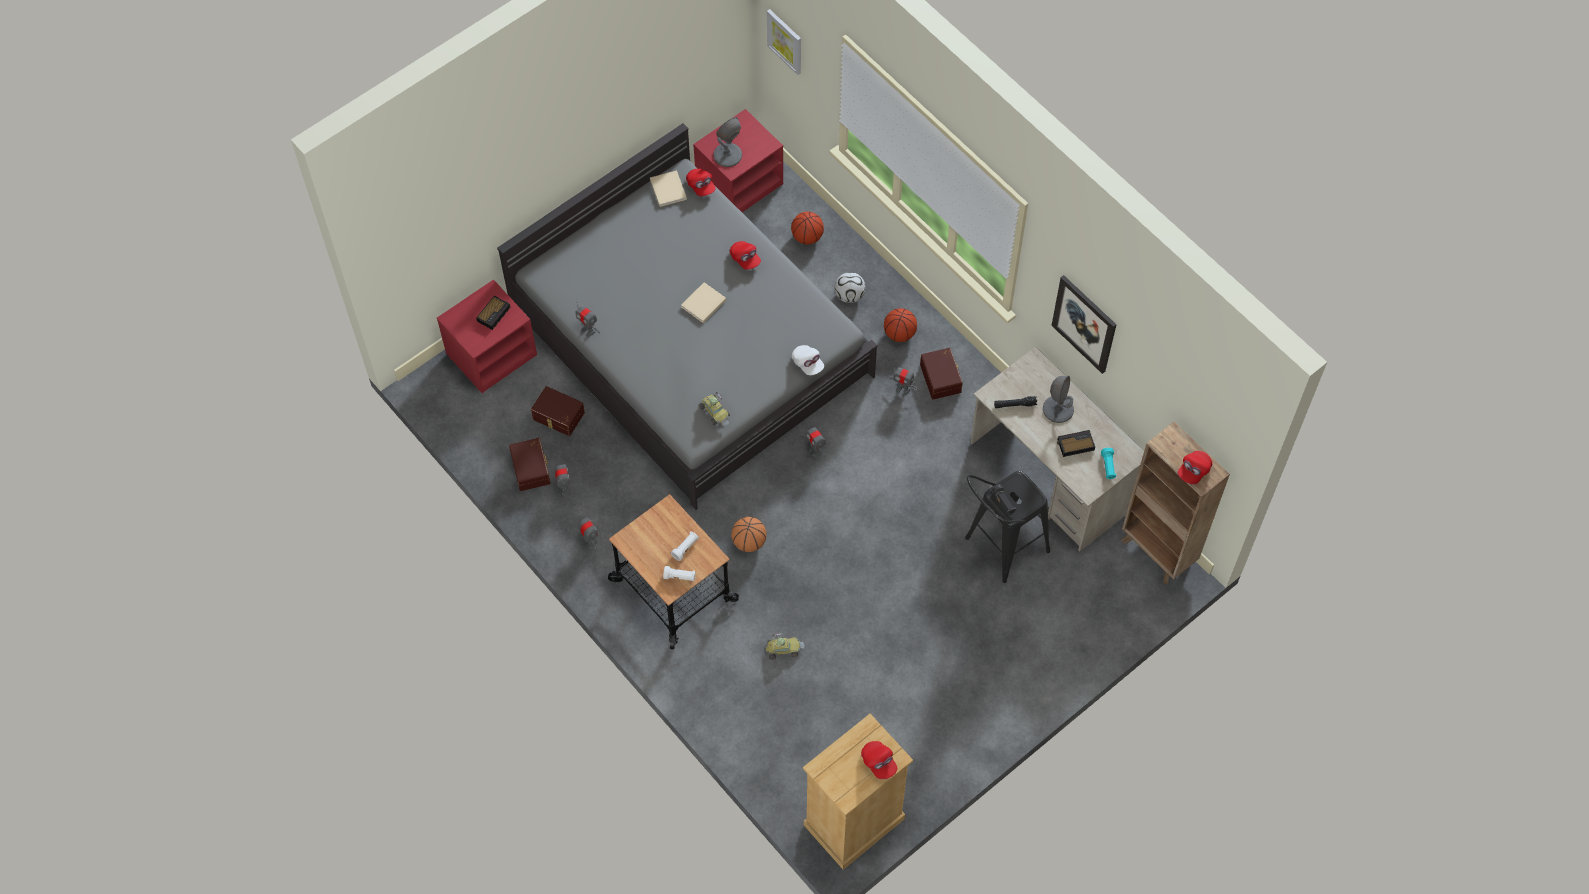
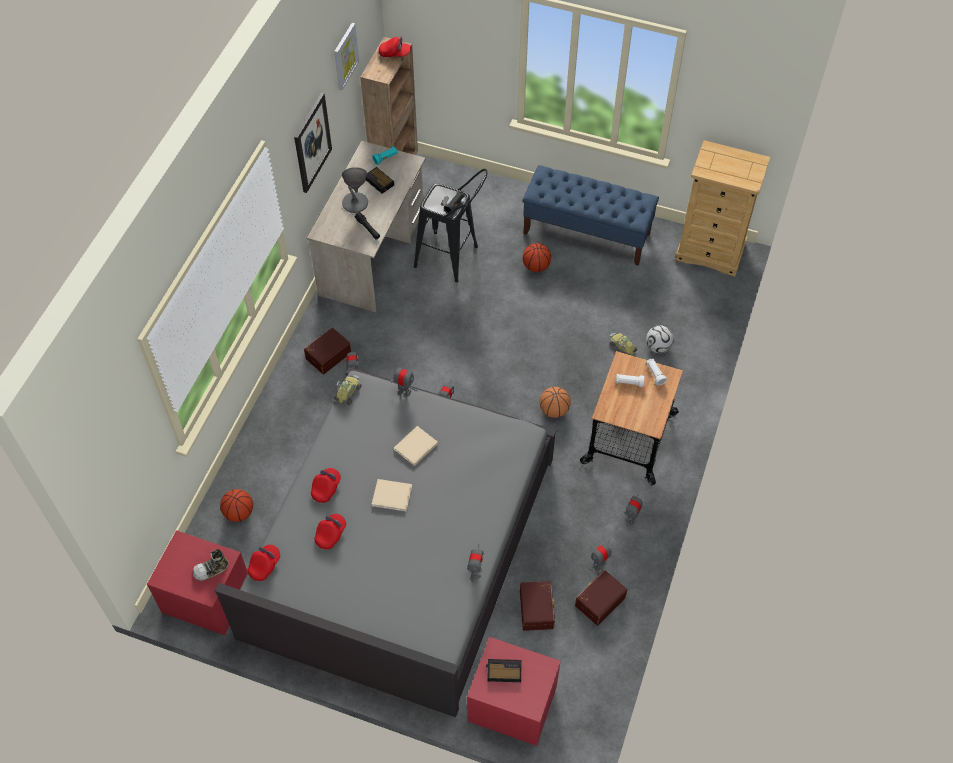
camera: 120 degrees left, 5 degrees down
beige book [650,170,687,207] -> beige book moved to [394,426,438,466]
toy car [699,392,730,426] -> toy car moved to [334,375,361,405]
grey table lamp [713,117,742,167] -> shoe [193,549,228,581]
picture [767,9,801,75] -> picture moved to [334,23,359,90]
white cap [792,345,824,375] -> toy robot [390,365,417,397]
football [835,272,865,303] -> football moved to [646,325,674,353]
red cap [861,741,897,779] -> red cap moved to [314,514,346,549]
basketball [884,308,917,342] -> basketball moved to [523,243,551,272]
none -> blue bench [523,165,659,266]

